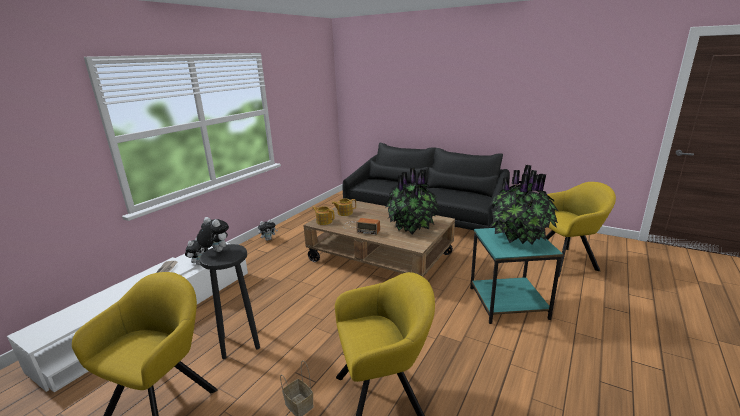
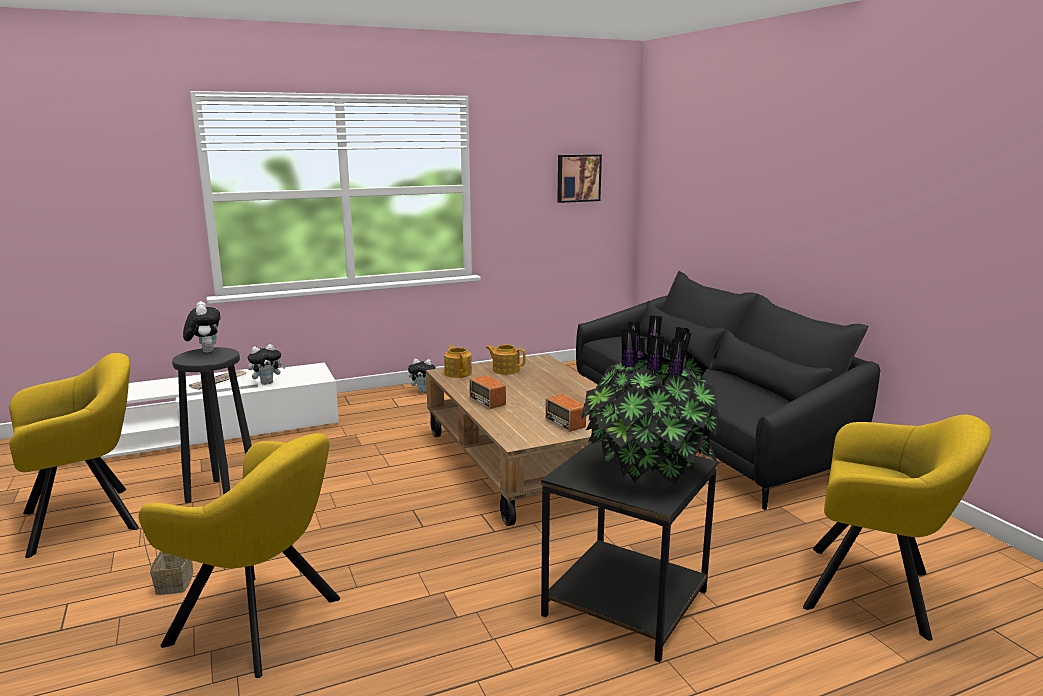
camera: 35 degrees right, 5 degrees down
potted plant [386,168,439,234] -> radio [540,394,586,432]
turquoise side table [470,228,563,324] -> black side table [541,440,718,662]
none -> picture [557,154,602,203]

